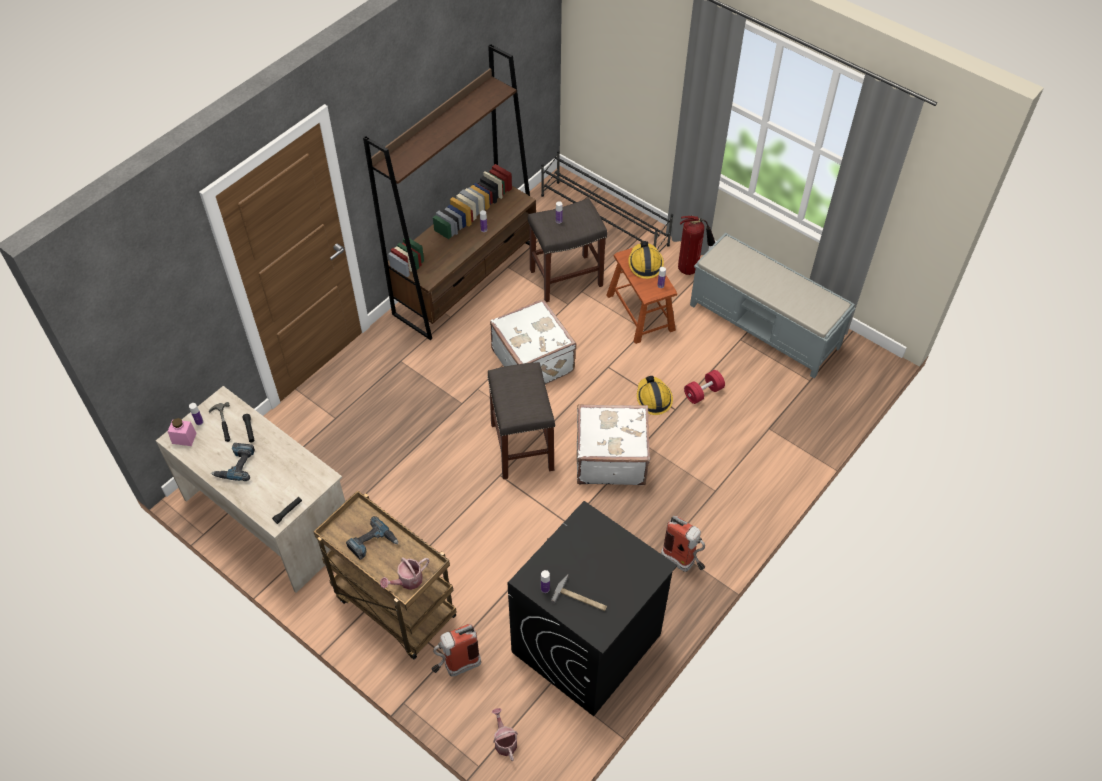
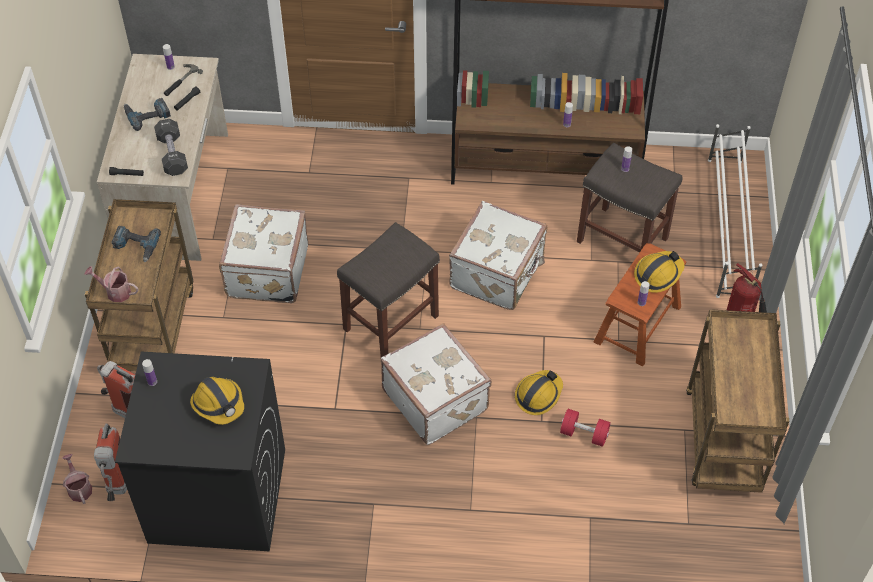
camera: 55 degrees right, 0 degrees up
pink jar [167,418,197,446] -> none
watering can [492,708,518,761] -> watering can turned 60 degrees counterclockwise [62,454,92,504]
black shoe rack [541,150,673,252] -> white shoe rack [708,124,762,298]
hammer [551,574,607,611] -> none
fire extinguisher [661,516,705,572] -> fire extinguisher moved to [94,423,127,501]
grey bench [690,233,855,378] -> brown cart [686,309,789,493]
none -> black dumbbell [154,119,188,176]
none -> hard hat [190,377,244,425]
none -> white suitcase [219,204,309,303]

